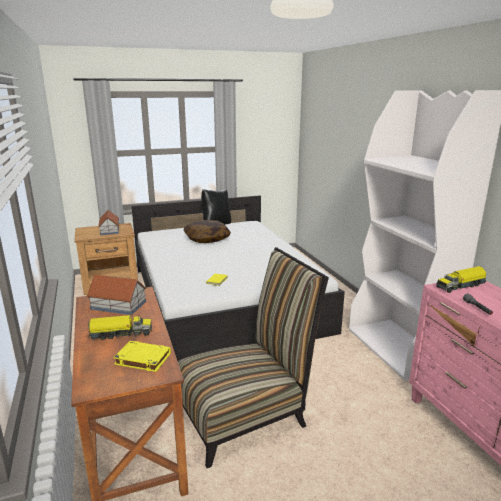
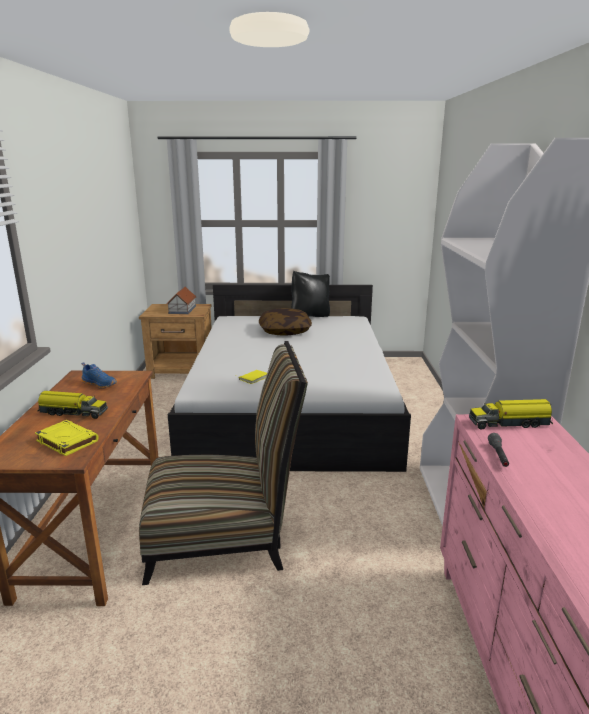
camera: 20 degrees right, 0 degrees up
toy house [87,275,147,315] -> blue shoe [81,362,117,388]

